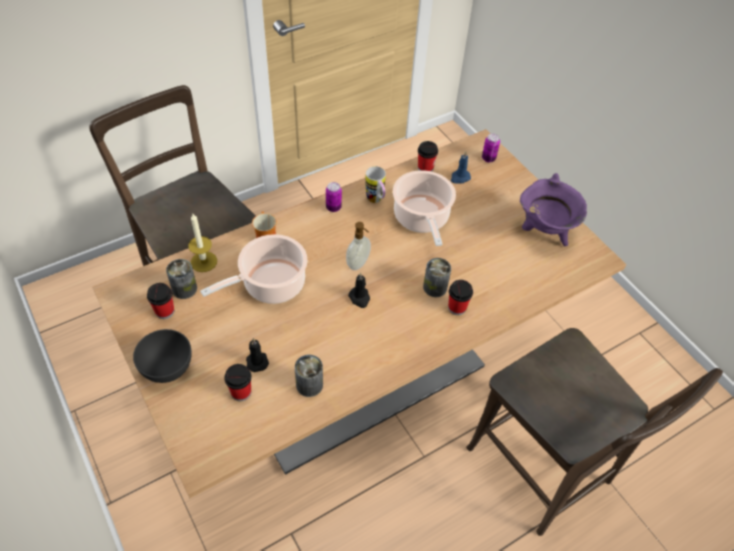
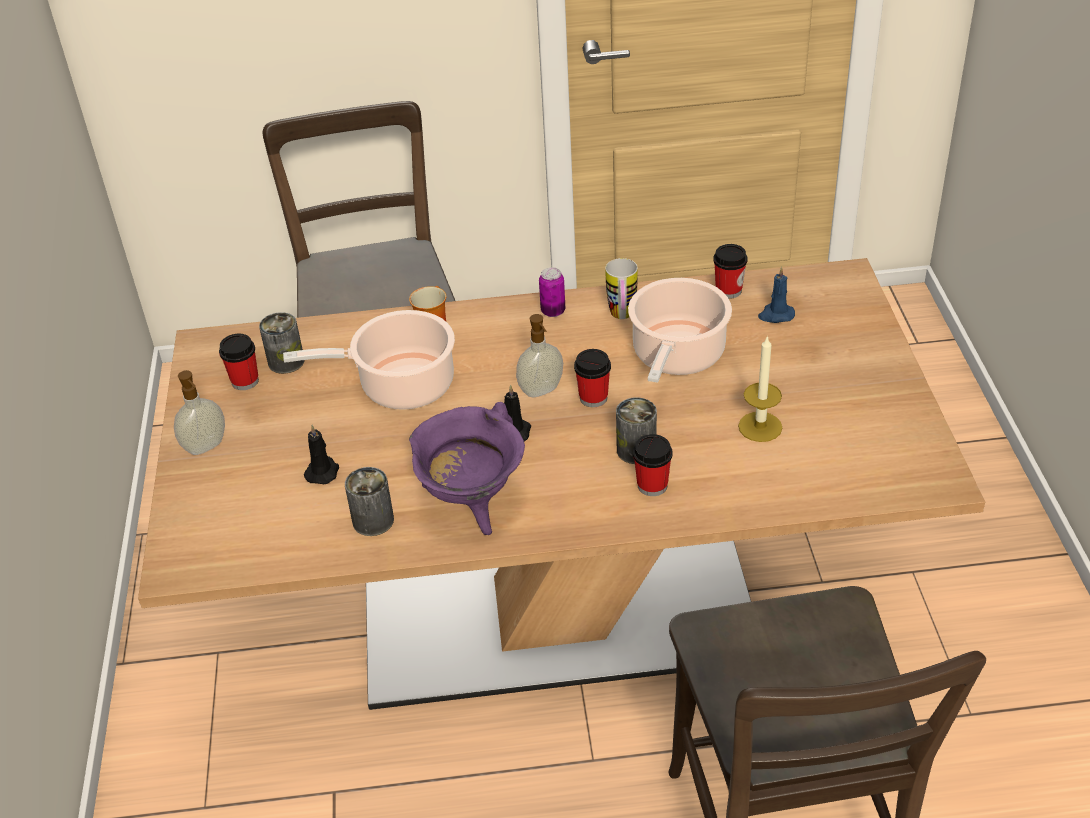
camera: 30 degrees right, 10 degrees down
grey bowl [133,329,192,383] -> soap dispenser [174,370,225,455]
candle [188,214,217,272] -> candle moved to [738,335,782,442]
cup [224,364,252,401] -> cup moved to [574,349,611,407]
can [482,134,500,162] -> none
purple cooking pot [520,173,587,246] -> purple cooking pot moved to [409,402,525,535]

